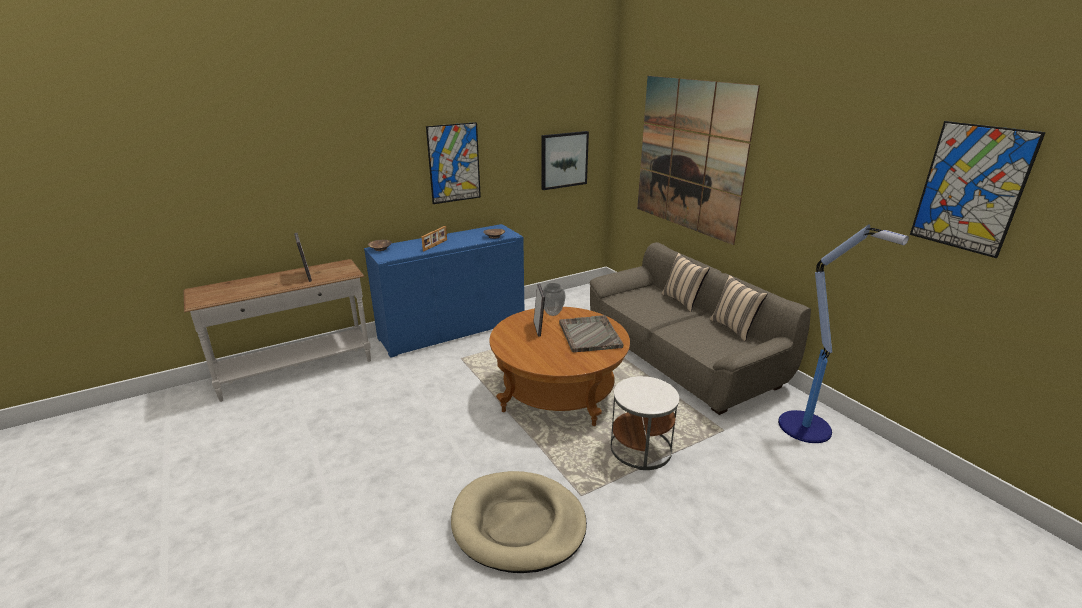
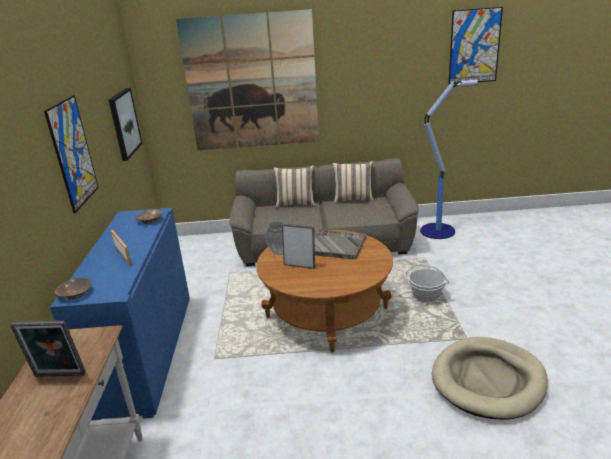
camera: 60 degrees left, 0 degrees up
white side table [611,376,679,470] -> basket [406,264,449,302]

